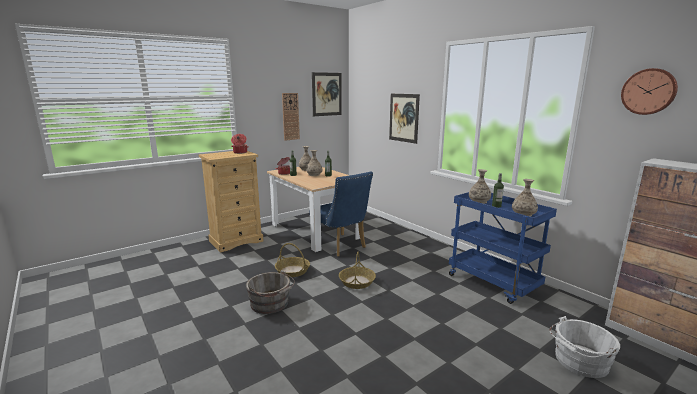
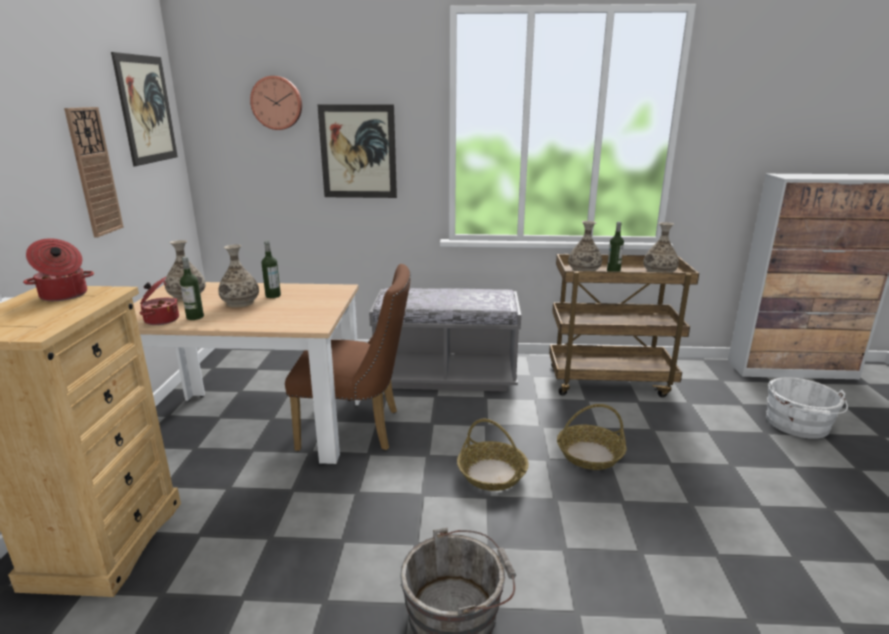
camera: 50 degrees left, 5 degrees up
basket [275,243,310,277] -> basket moved to [557,404,626,470]
blue chair [320,171,373,257] -> brown chair [285,264,411,451]
blue cart [449,192,557,304] -> brown cart [549,254,699,398]
wall clock [621,68,678,115] -> wall clock moved to [250,76,302,130]
none -> grey bench [369,288,521,392]

